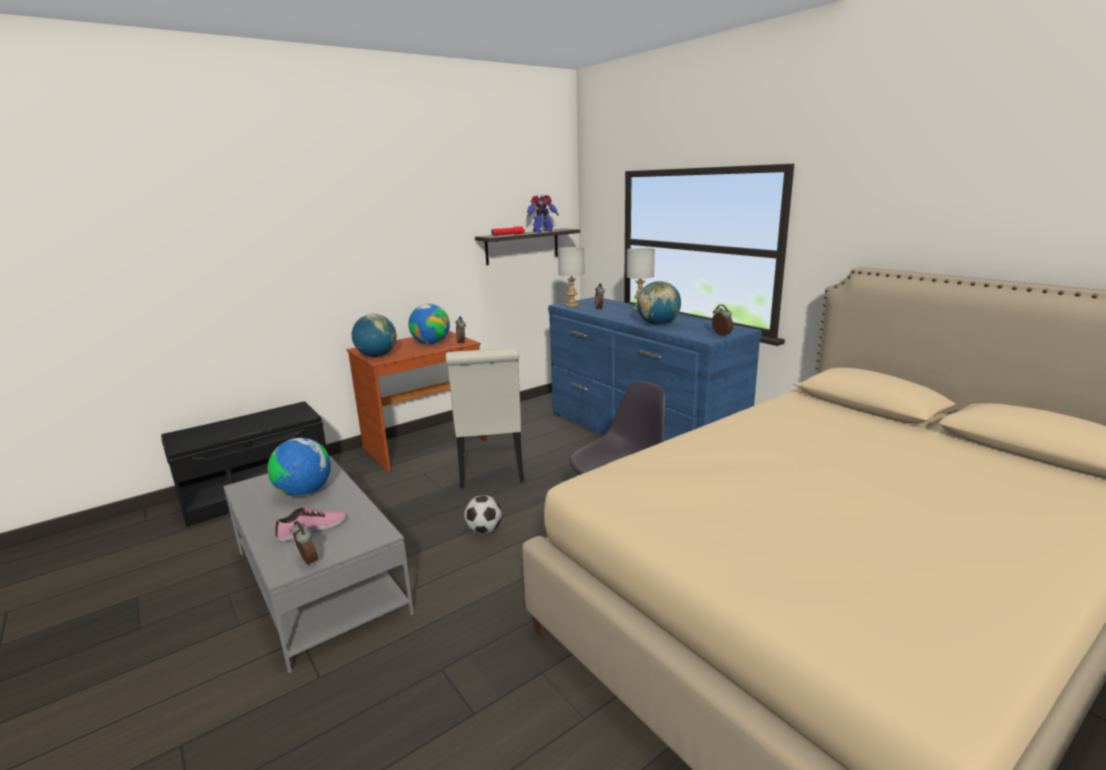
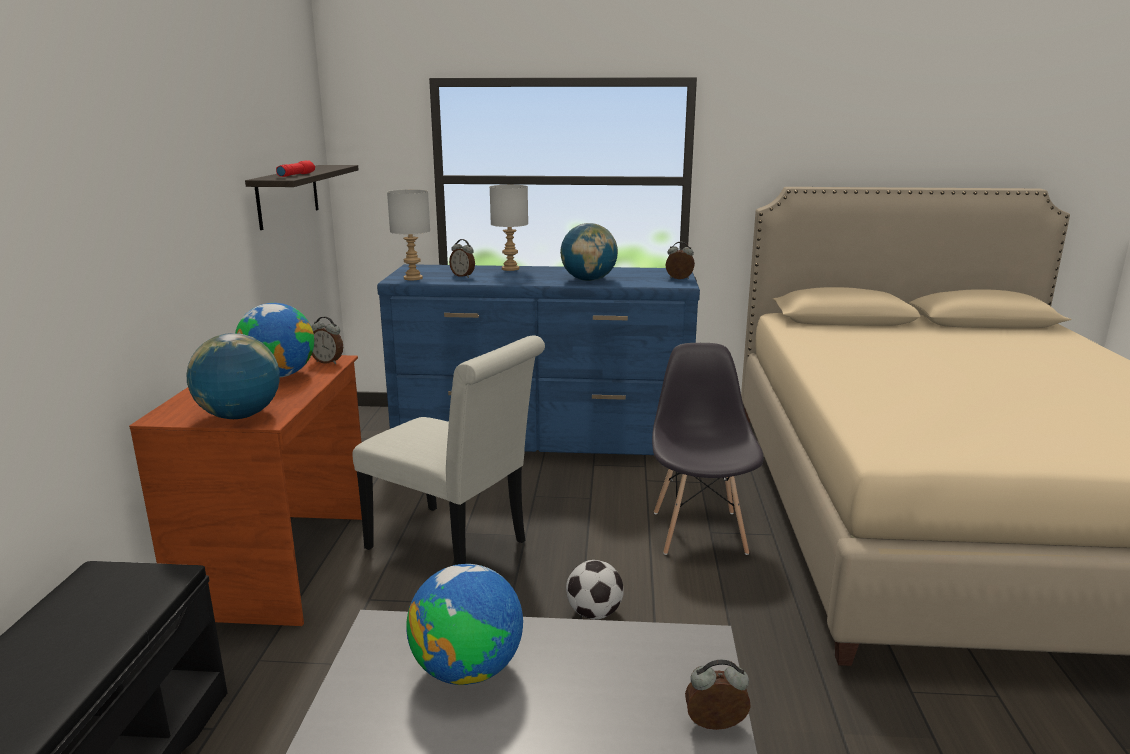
camera: 50 degrees left, 0 degrees up
shoe [275,507,347,541] -> none
toy robot [527,195,559,232] -> none

